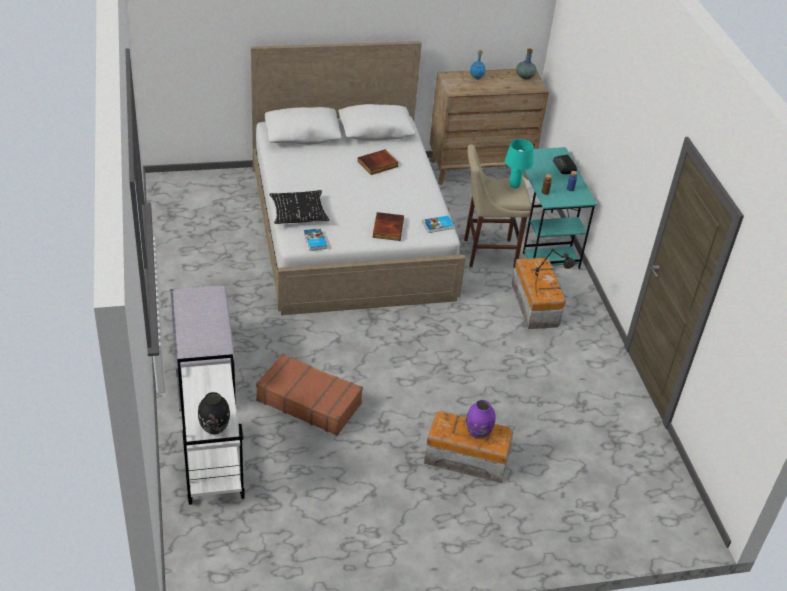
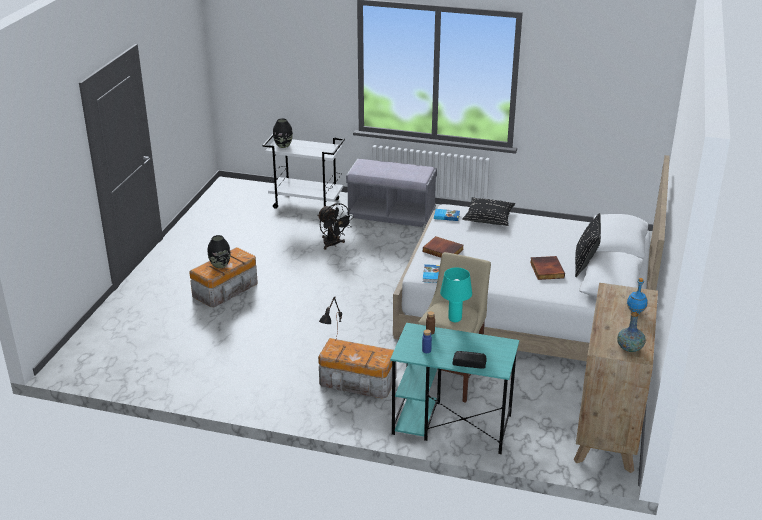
camera: 120 degrees right, 10 degrees down
brown suitcase [256,353,363,436] -> black fan [318,203,354,250]
purple vase [466,400,495,439] -> black vase [208,235,231,268]
none -> black pillow [575,213,601,277]

